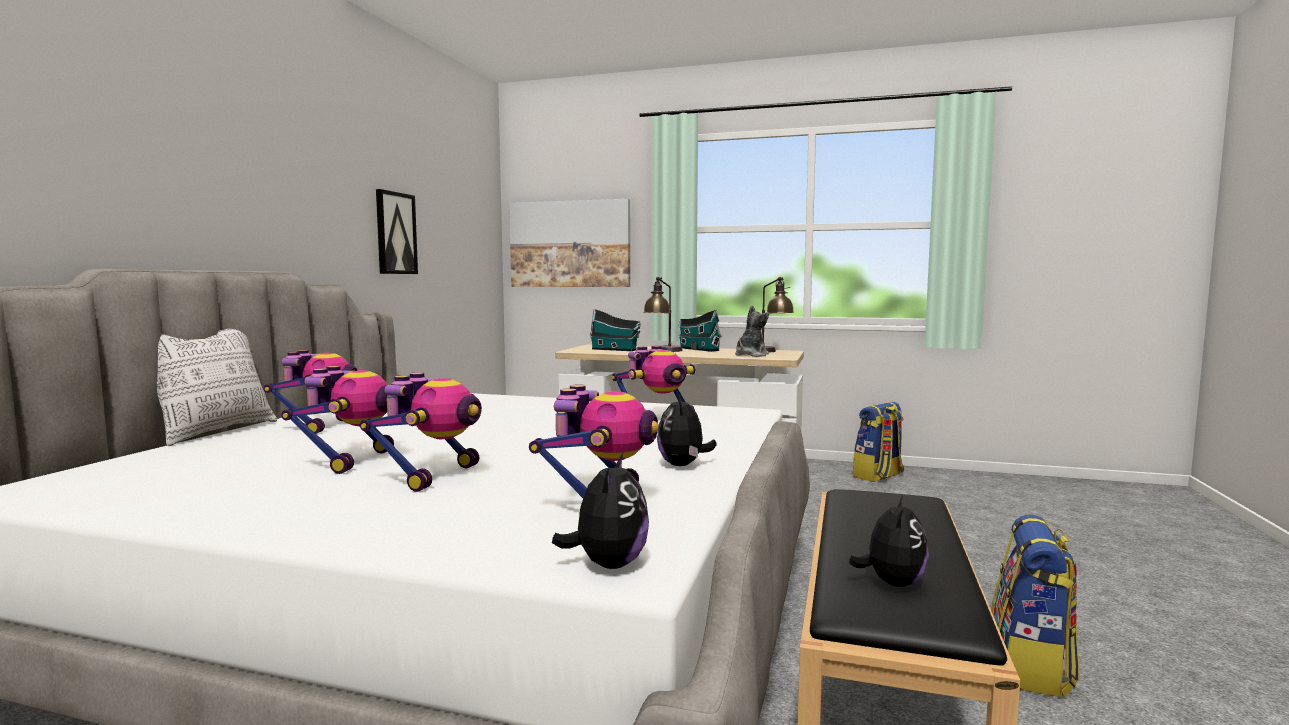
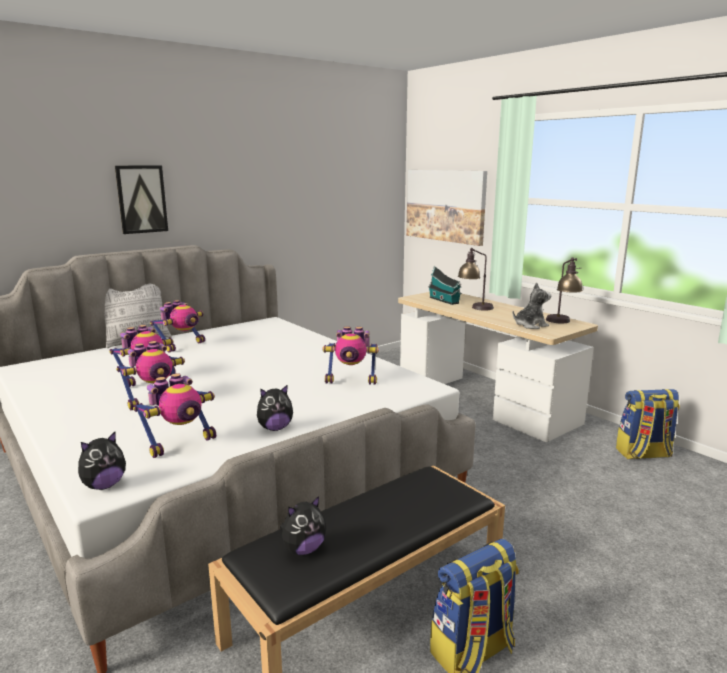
camera: 35 degrees right, 10 degrees up
picture [376,189,418,274] -> picture moved to [115,165,168,234]
plush toy [657,394,716,466] -> plush toy turned 150 degrees counterclockwise [257,385,293,431]
toy house [678,309,722,352] -> none

